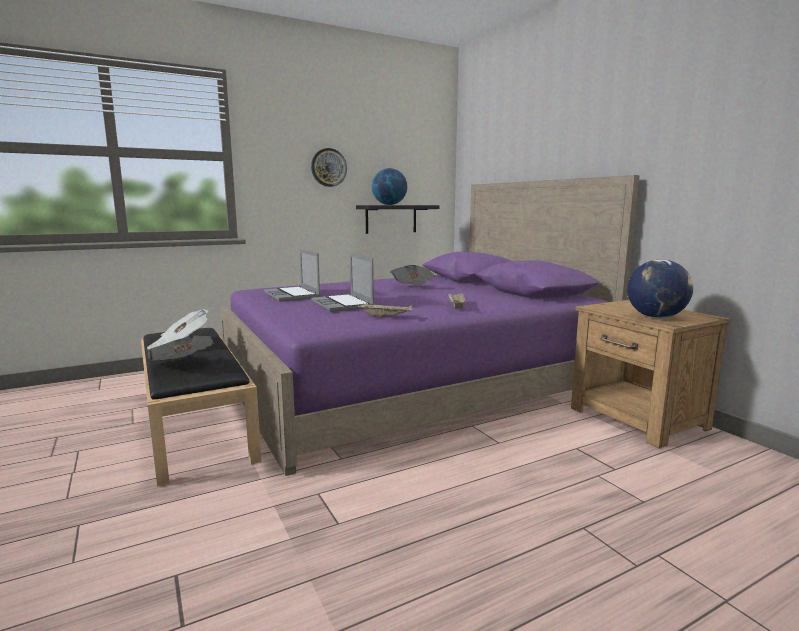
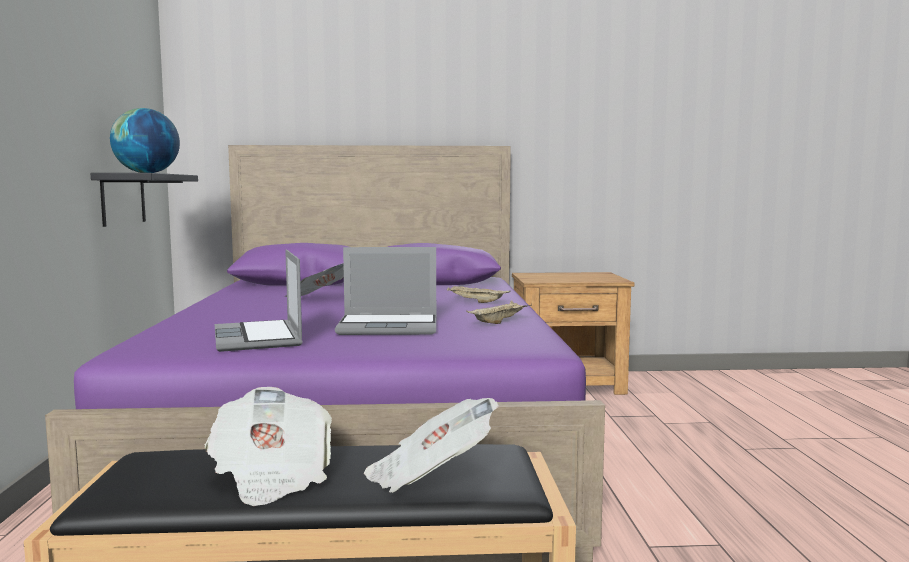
camera: 65 degrees left, 5 degrees down
laptop [264,249,320,302] -> laptop turned 75 degrees clockwise [215,250,303,352]
wall clock [311,148,347,187] -> none
globe [627,259,693,318] -> none

